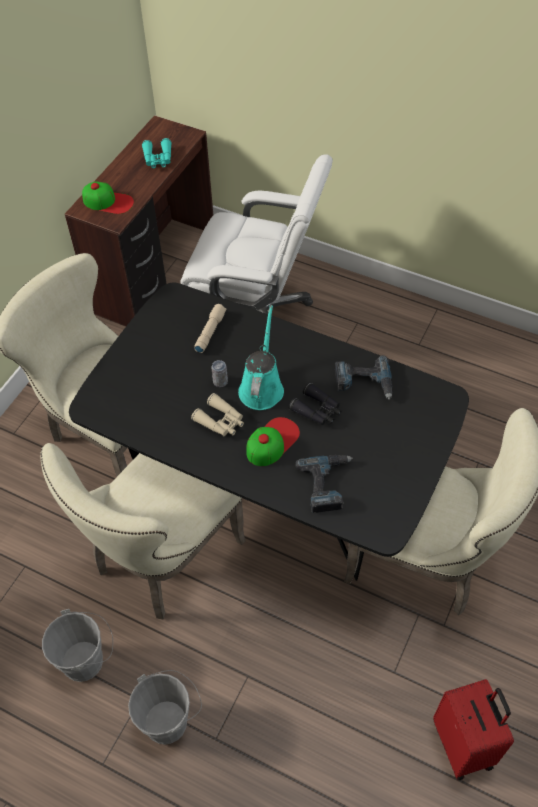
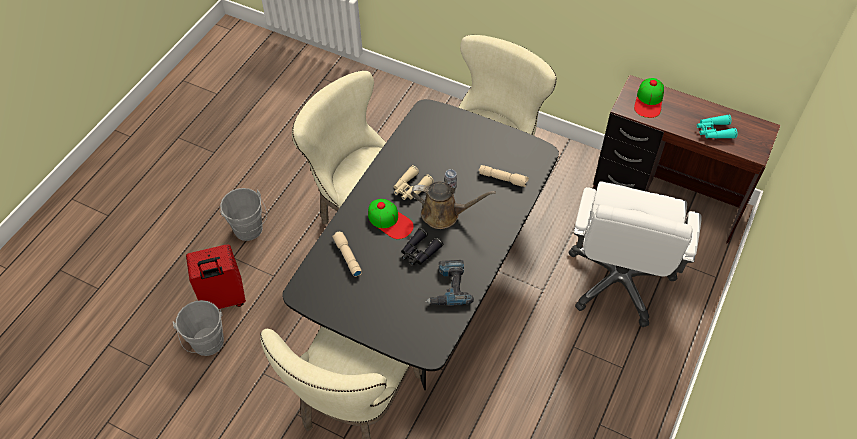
camera: 90 degrees right, 0 degrees up
grey bucket [42,609,113,682] -> grey bucket moved to [173,300,224,356]
turquoise watering can [238,305,284,410] -> brown watering can [411,181,496,229]
power drill [295,455,353,513] -> beige flashlight [332,231,362,277]
red suitcase [433,679,514,780] -> red suitcase moved to [186,244,246,309]

